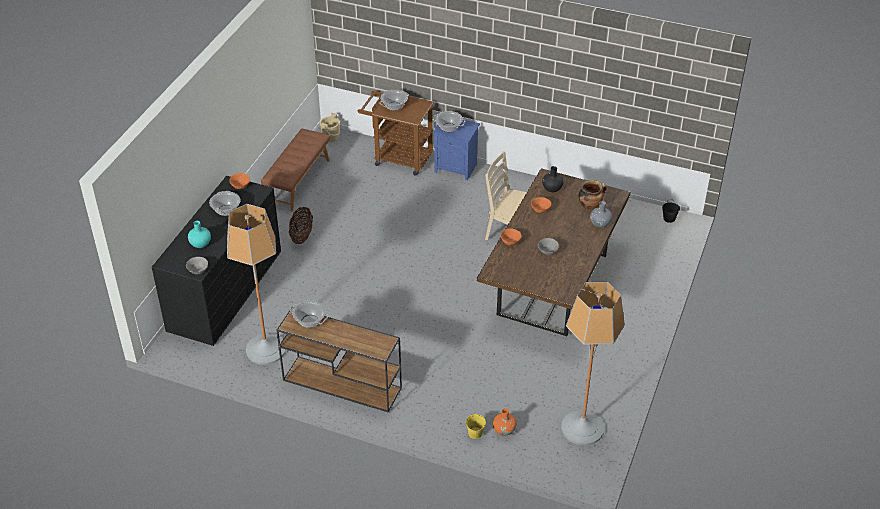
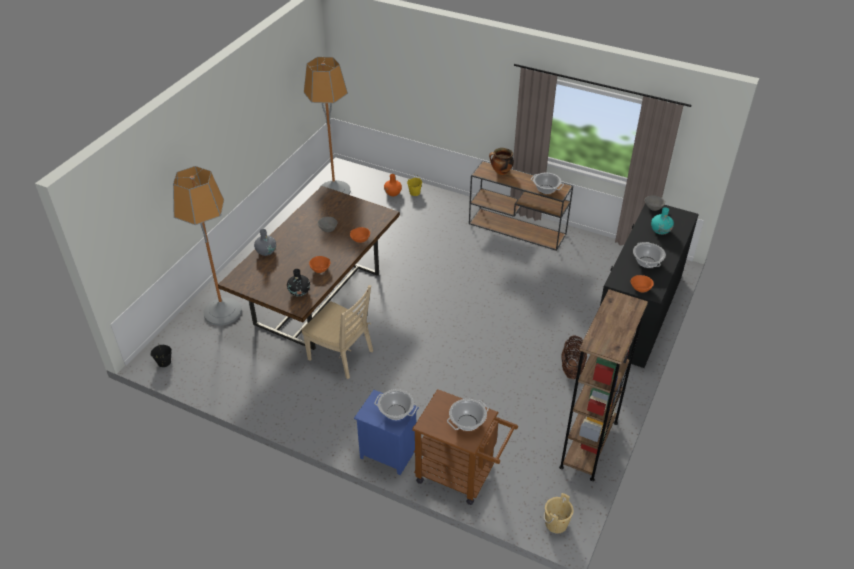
camera: 175 degrees left, 0 degrees up
floor lamp [227,204,286,365] -> floor lamp moved to [173,166,242,326]
brown bench [261,129,330,212] -> brown bookcase [559,289,648,481]
cooking pot [579,180,607,210] -> cooking pot moved to [489,148,514,175]

